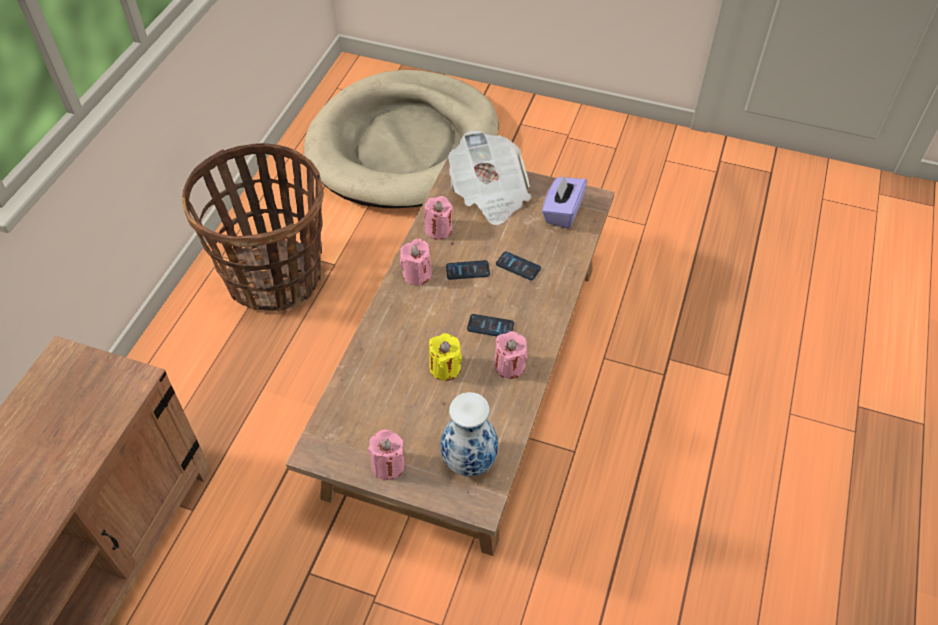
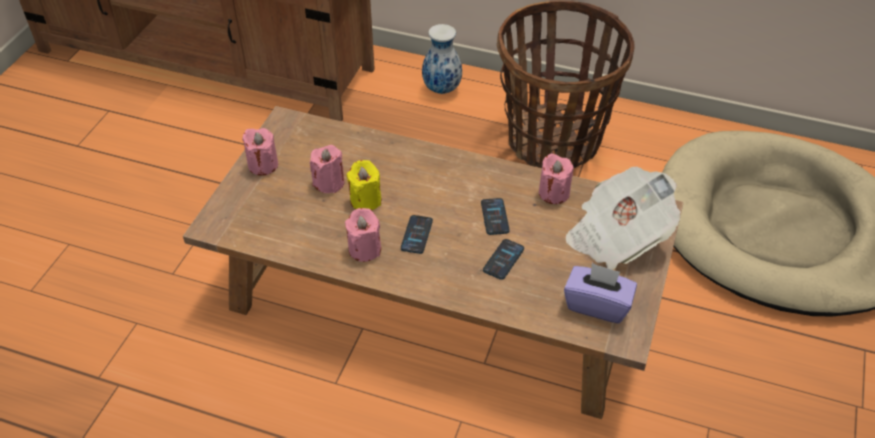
camera: 90 degrees right, 5 degrees down
pink candle [400,239,432,286] -> pink candle moved to [310,145,345,193]
vase [441,392,498,476] -> vase moved to [422,24,462,94]

